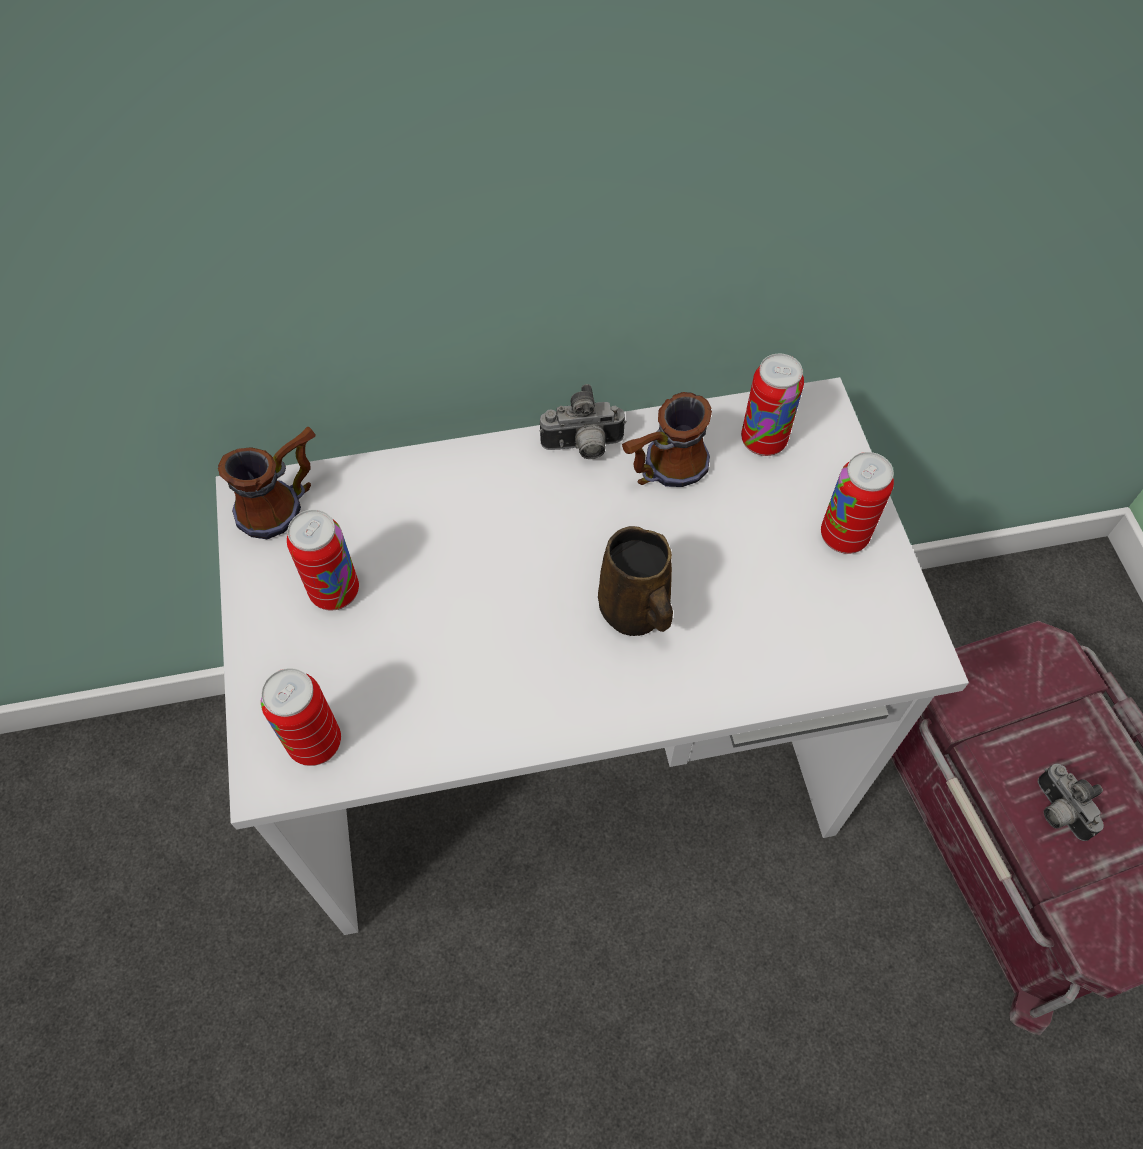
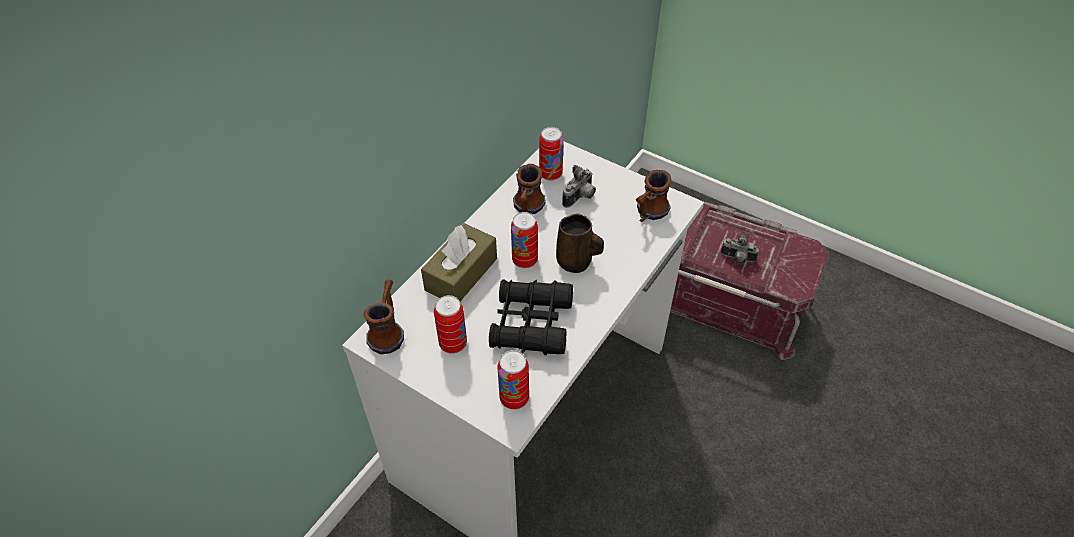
camera: 45 degrees left, 10 degrees down
camera [540,384,626,459] -> camera moved to [562,165,596,208]
can [821,452,894,554] -> can moved to [511,212,538,268]
none -> brown tissue box [421,223,497,301]
none -> black binoculars [489,279,573,355]
none -> mug [636,170,672,222]

